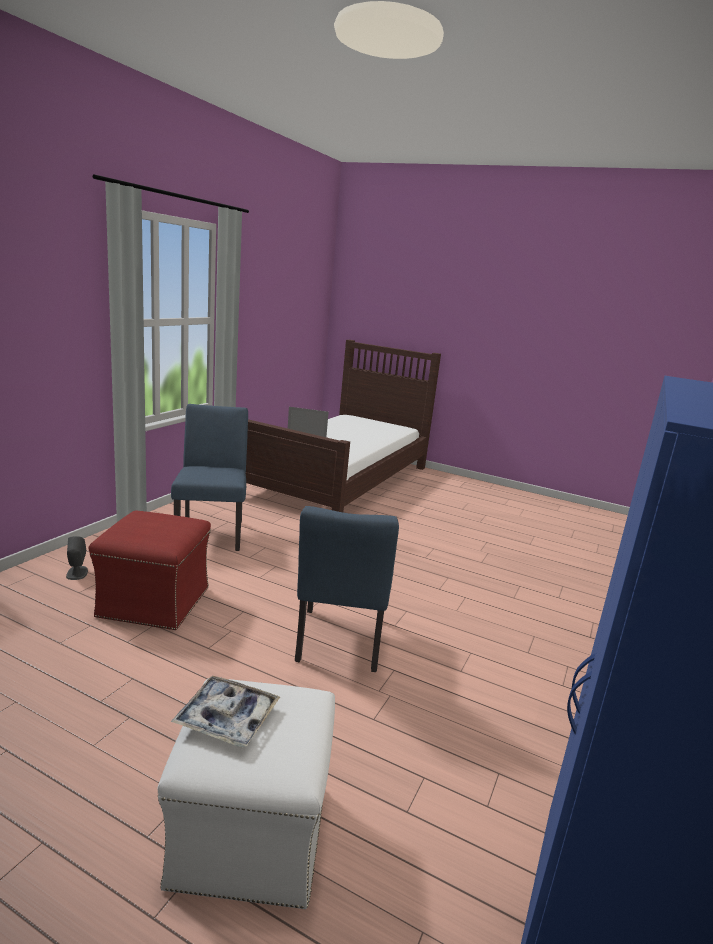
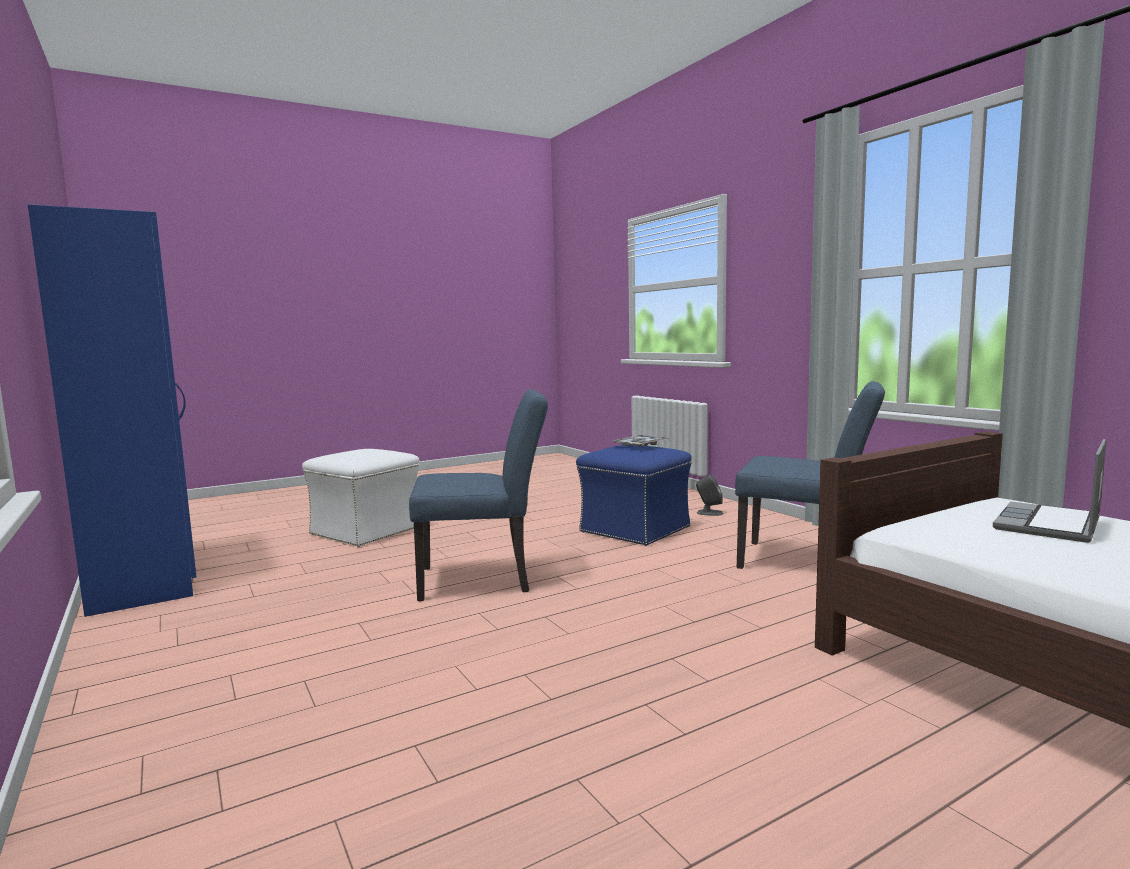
camera: 125 degrees right, 10 degrees down
red ottoman [89,511,211,630] -> blue ottoman [576,445,692,546]
tray [171,676,280,747] -> tray moved to [612,435,669,447]
blue chair [295,506,399,672] -> blue chair turned 135 degrees clockwise [409,389,548,601]

